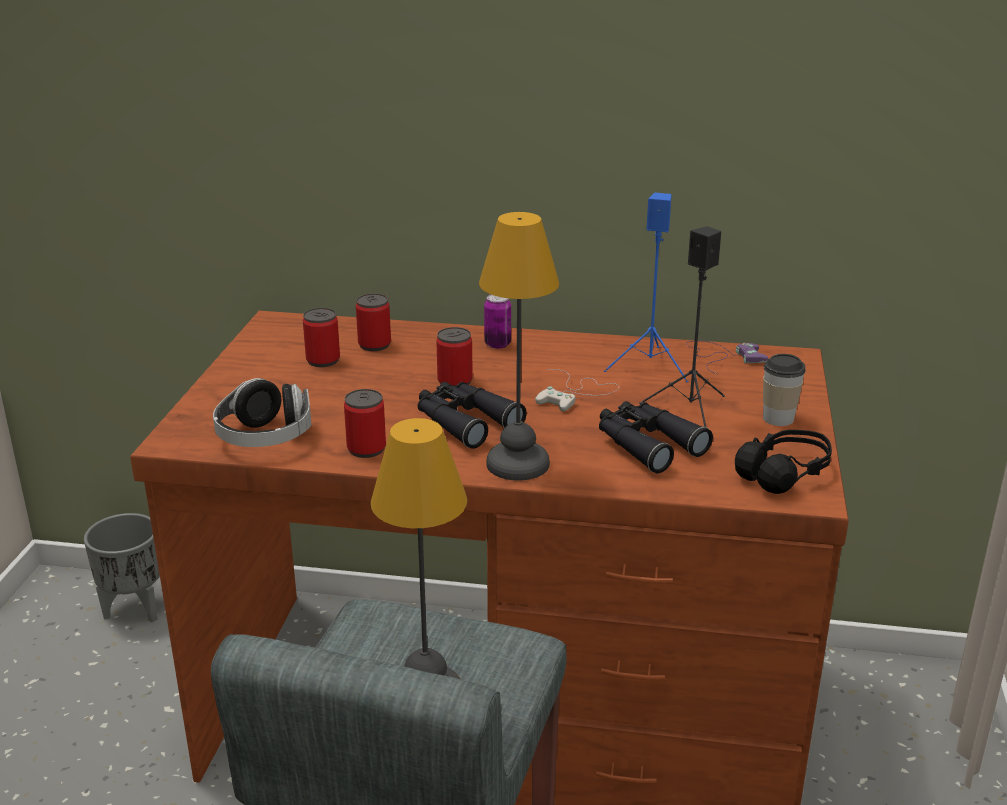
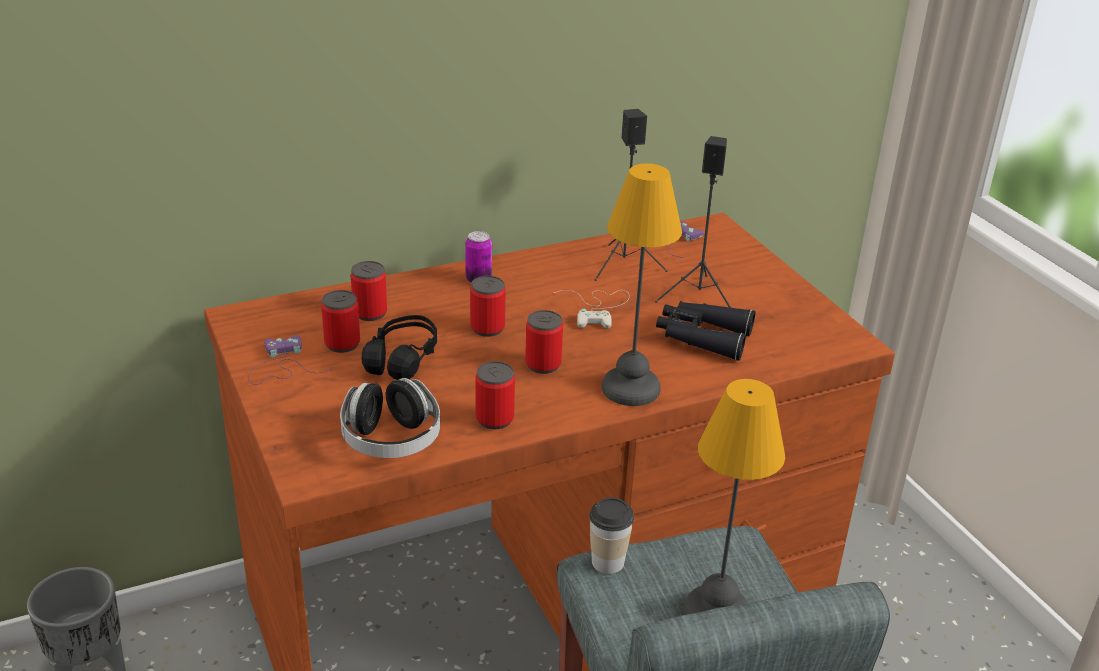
camera: 35 degrees left, 5 degrees up
black binoculars [418,382,527,449] -> can [525,310,563,374]
blue speaker [604,193,688,382] -> black speaker [594,109,668,281]
black headphones [735,430,832,494] -> black headphones moved to [362,315,437,380]
cup [763,354,806,426] -> cup moved to [589,497,634,574]
none -> purple game controller [248,335,335,385]

